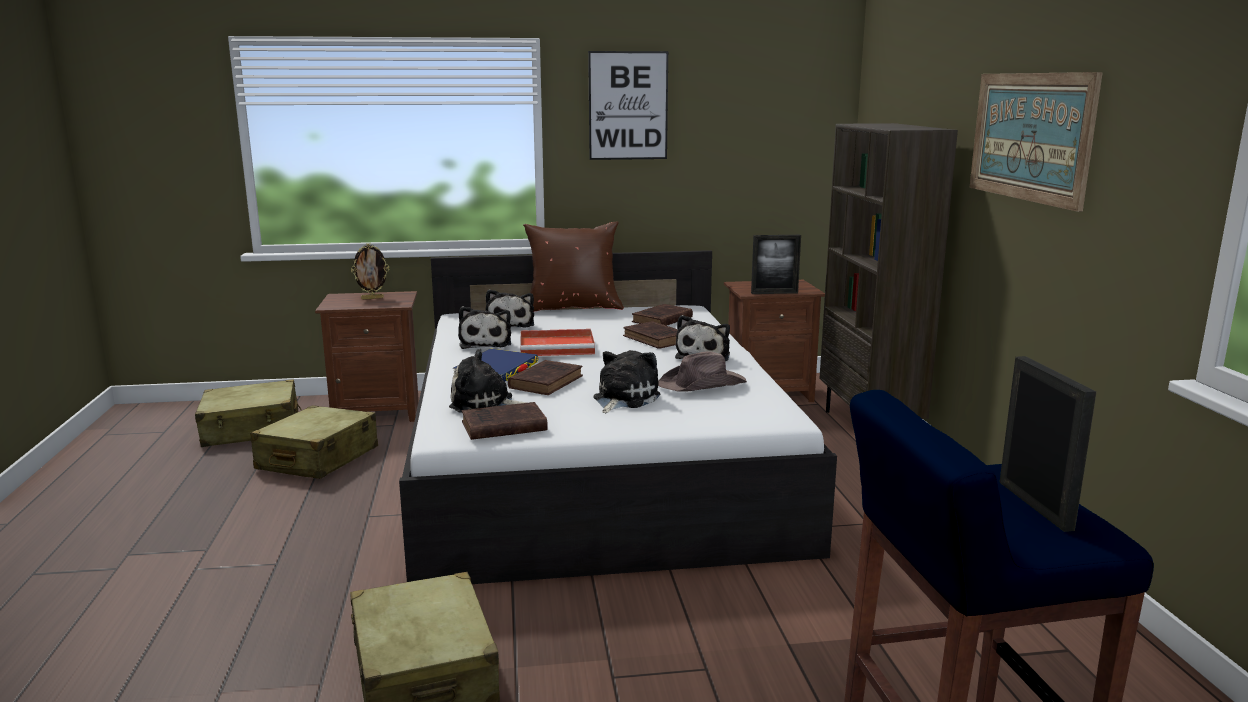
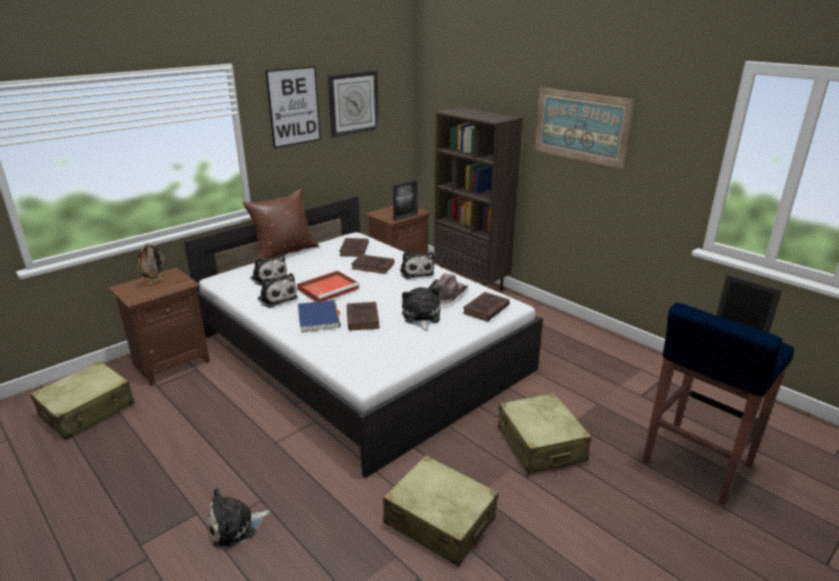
camera: 35 degrees left, 10 degrees up
beige suitcase [250,405,378,479] -> beige suitcase moved to [498,393,592,474]
plush toy [449,349,527,413] -> plush toy moved to [208,487,270,549]
brown book [461,402,548,440] -> brown book moved to [463,292,510,322]
none -> wall clock [328,70,379,138]

